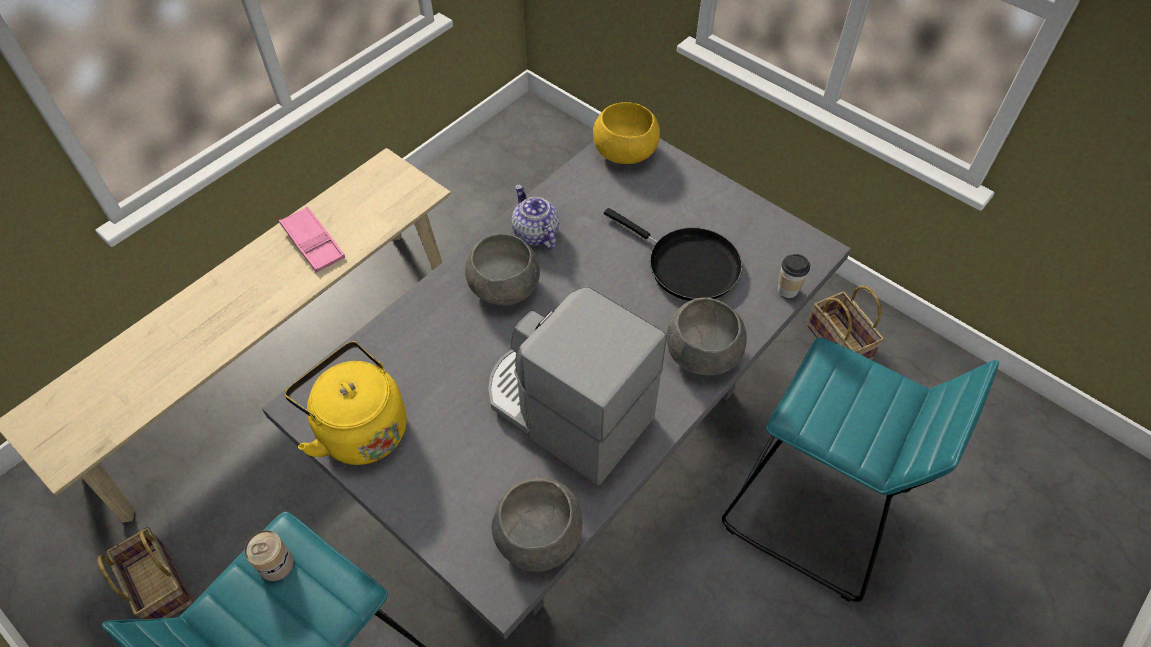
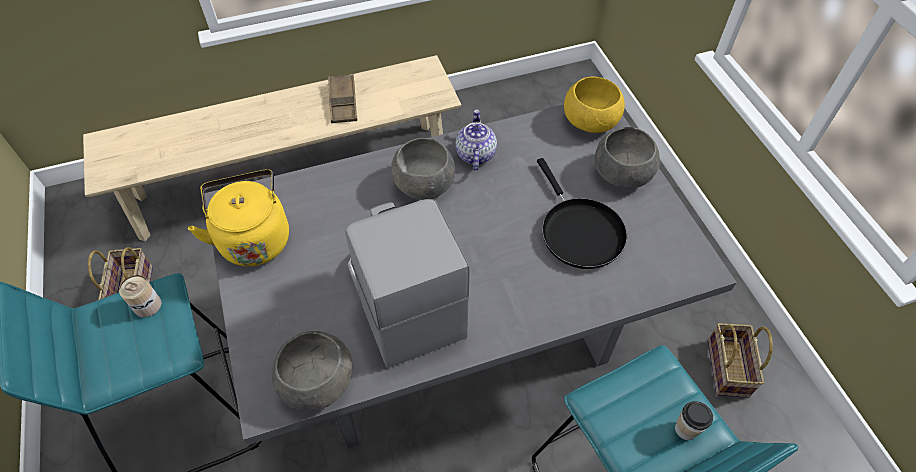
camera: 30 degrees right, 0 degrees up
pink tray [279,206,345,273] -> brown tray [328,74,357,123]
grey bowl [667,298,747,375] -> grey bowl moved to [594,127,660,189]
cup [778,254,810,298] -> cup moved to [675,401,713,440]

